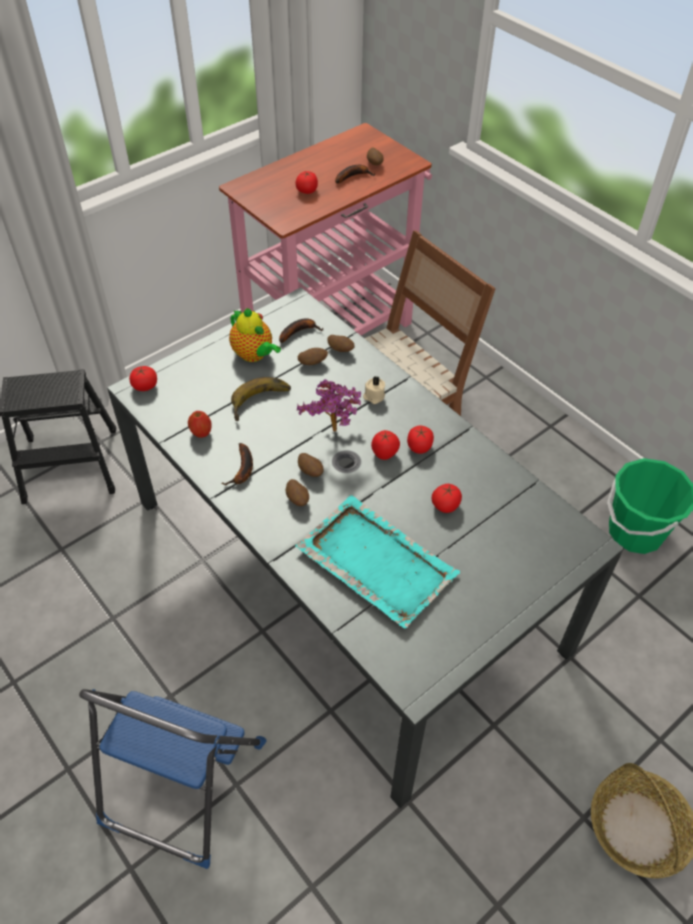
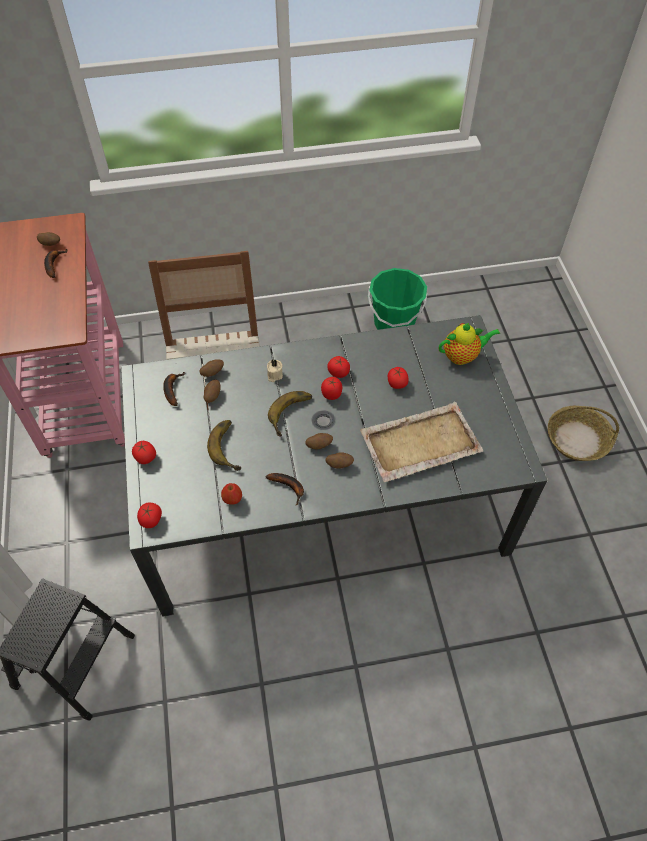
camera: 60 degrees left, 5 degrees up
blue step ladder [79,689,266,869] -> none
teapot [229,308,281,362] -> teapot moved to [439,323,500,365]
turquoise tray [295,495,460,629] -> beige tray [360,402,484,482]
tomato [296,171,318,194] -> tomato moved to [132,441,156,464]
potted plant [297,379,361,431] -> banana [268,391,312,437]

